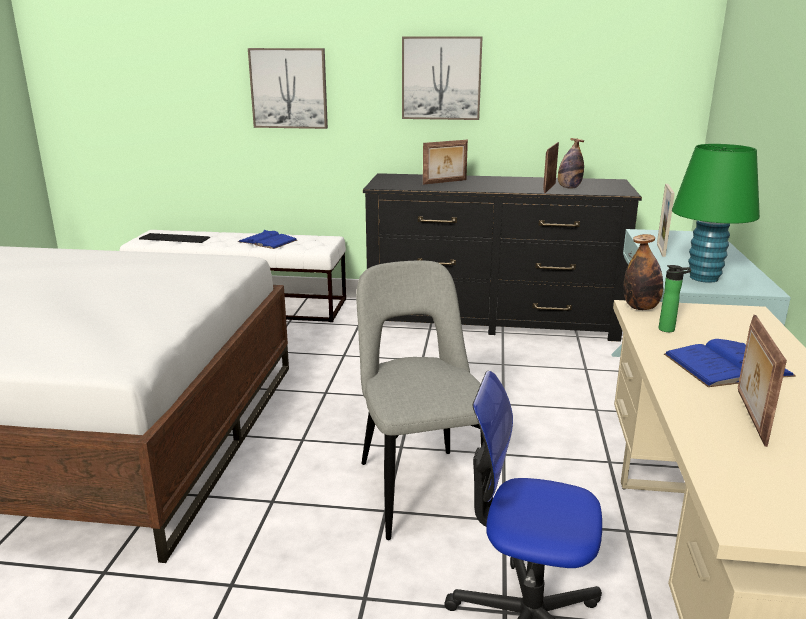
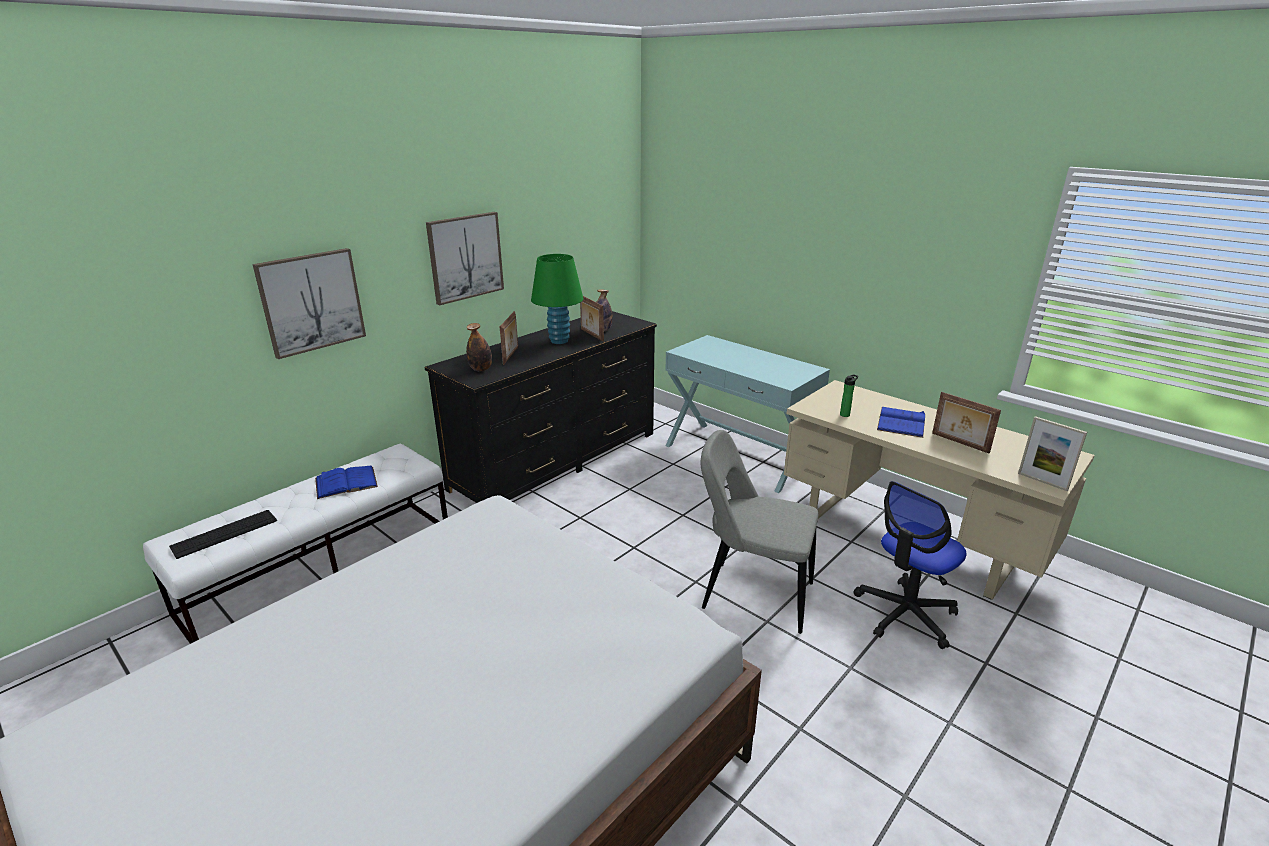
camera: 55 degrees left, 5 degrees up
bottle [623,234,663,310] -> bottle moved to [466,323,492,371]
picture frame [657,184,675,257] -> picture frame moved to [1018,416,1087,491]
green table lamp [672,144,760,283] -> green table lamp moved to [531,254,583,344]

